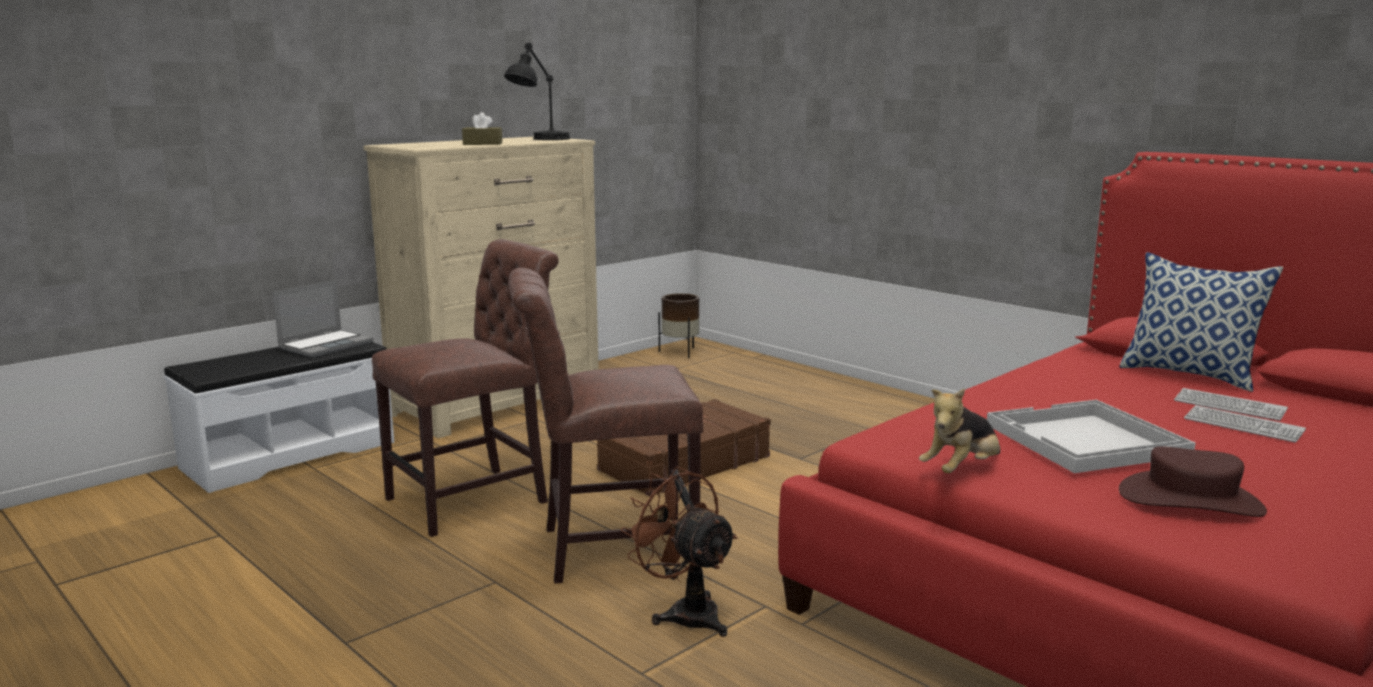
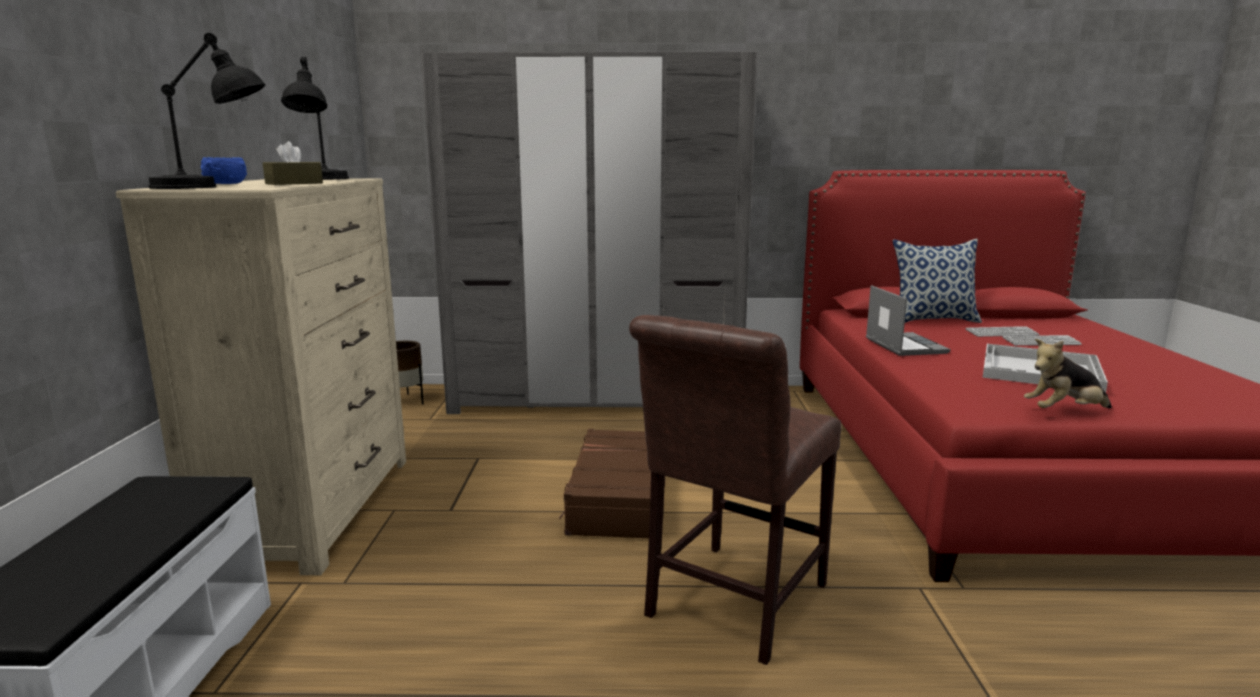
camera: 45 degrees left, 0 degrees up
laptop [273,280,373,358] -> laptop moved to [866,285,950,356]
brown chair [372,239,559,537] -> none
brown fan [621,467,738,637] -> none
plush toy [919,388,1000,473] -> plush toy turned 75 degrees clockwise [1024,339,1112,409]
brown hat [1119,446,1267,517] -> none
none -> black table lamp [148,33,265,189]
none -> blue bowl [201,157,247,184]
none -> grey wardrobe [421,52,758,414]

